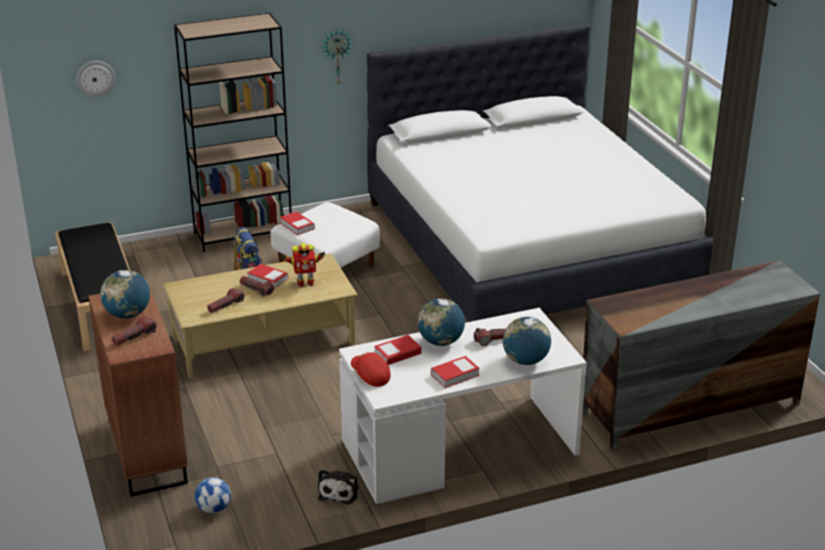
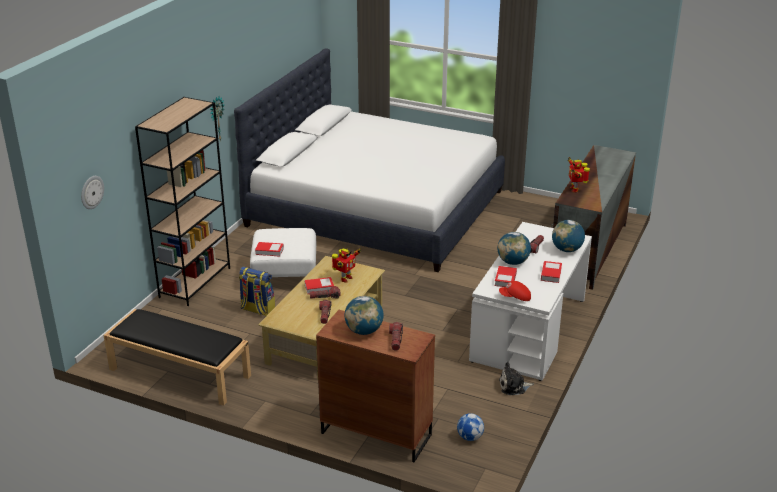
camera: 45 degrees left, 0 degrees up
plush toy [318,470,358,504] -> plush toy turned 120 degrees clockwise [499,362,534,395]
none -> toy robot [567,157,590,192]

